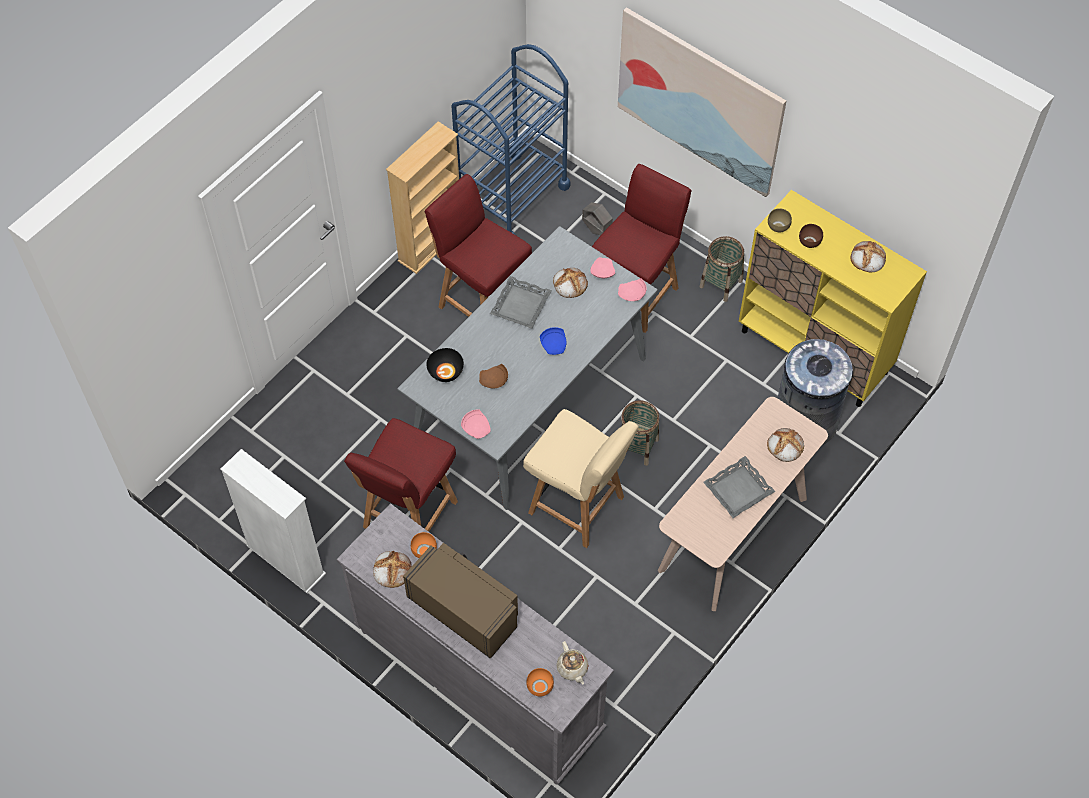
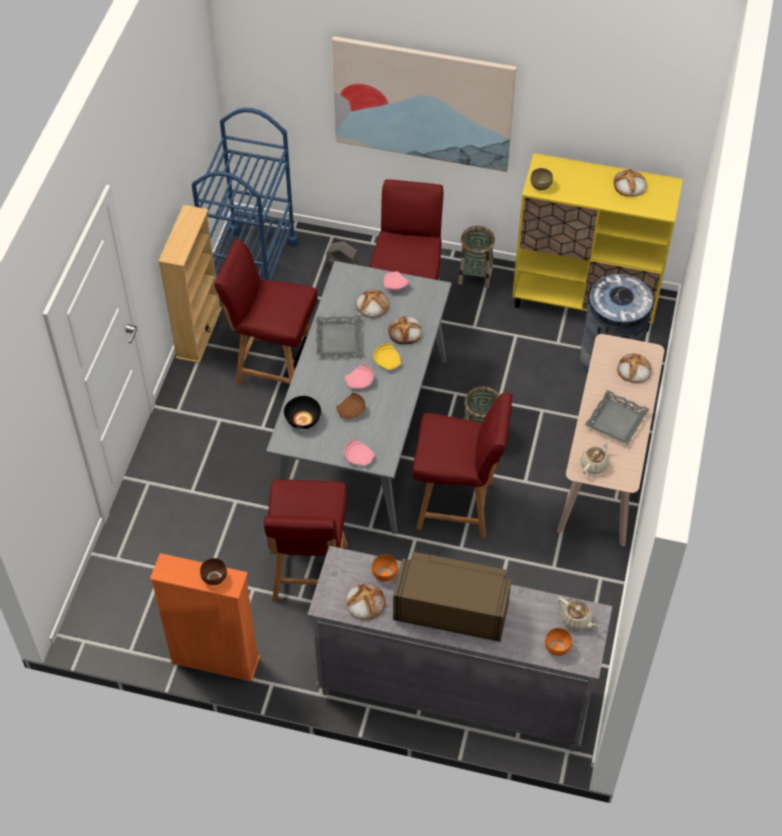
camera: 25 degrees left, 5 degrees down
white bookcase [220,449,326,593] -> orange bookcase [150,553,260,682]
beige chair [523,409,639,548] -> red chair [412,393,512,538]
blue plate [540,327,566,355] -> yellow plate [373,343,401,370]
pink plate [618,278,647,301] -> pink plate moved to [345,364,374,389]
brown bowl [799,224,823,248] -> brown bowl moved to [200,558,227,585]
none -> bread [388,316,421,344]
none -> beige teapot [581,439,609,474]

